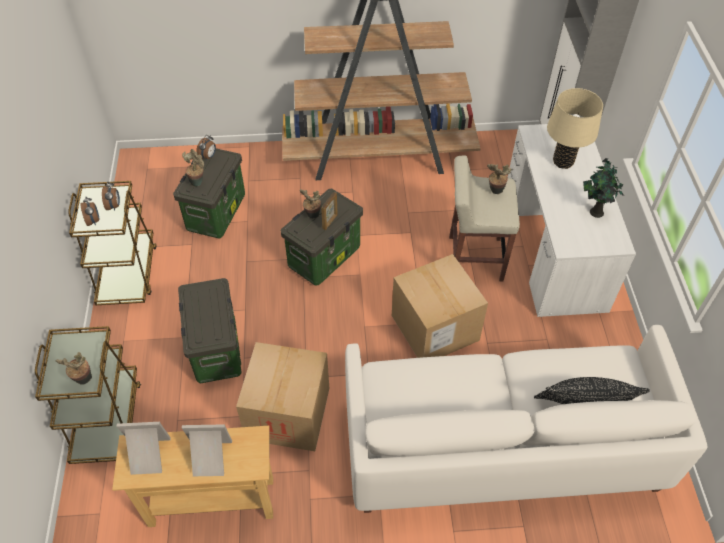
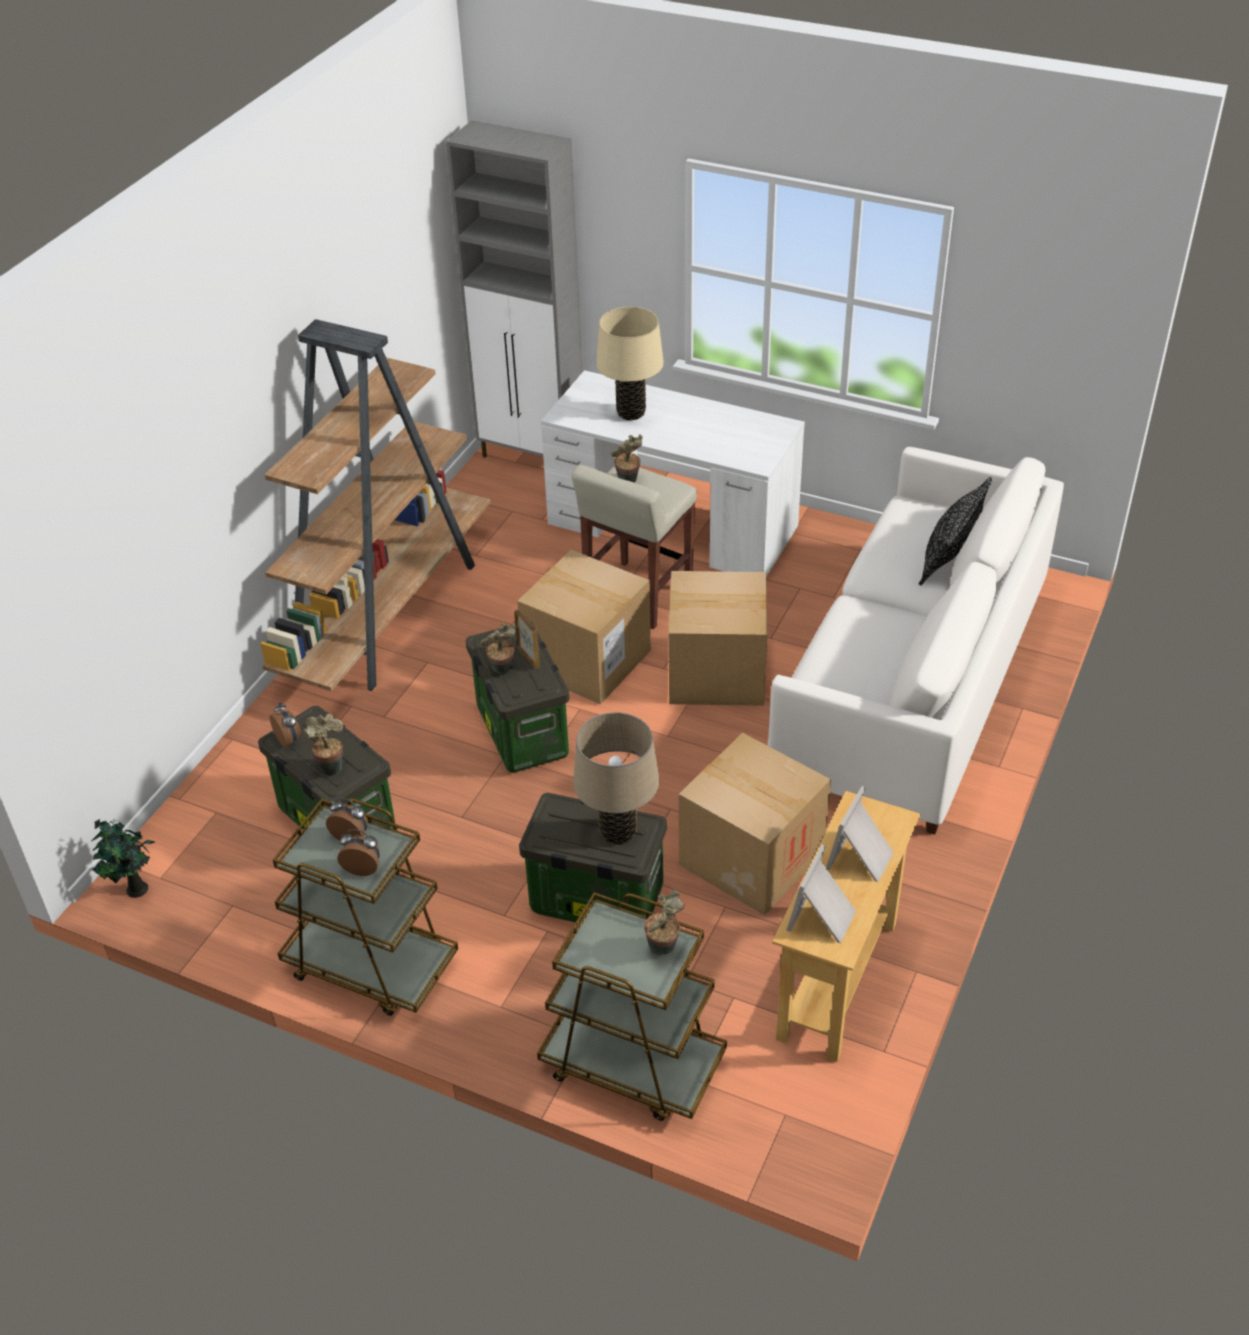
camera: 60 degrees left, 10 degrees down
potted plant [583,158,624,218] -> potted plant moved to [90,819,155,898]
none -> cardboard box [517,550,651,705]
none -> beige table lamp [573,712,659,845]

